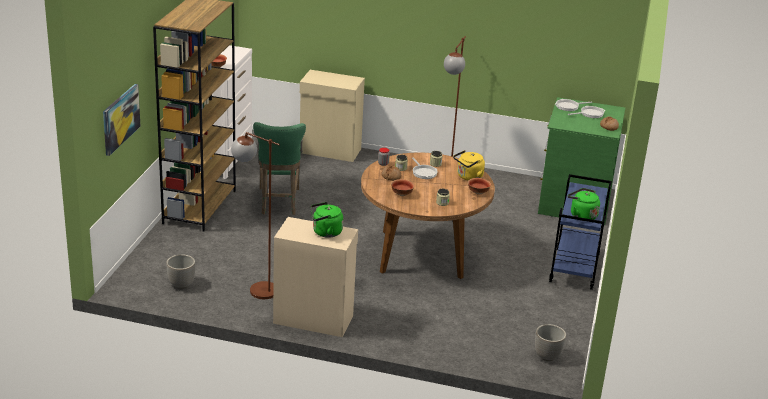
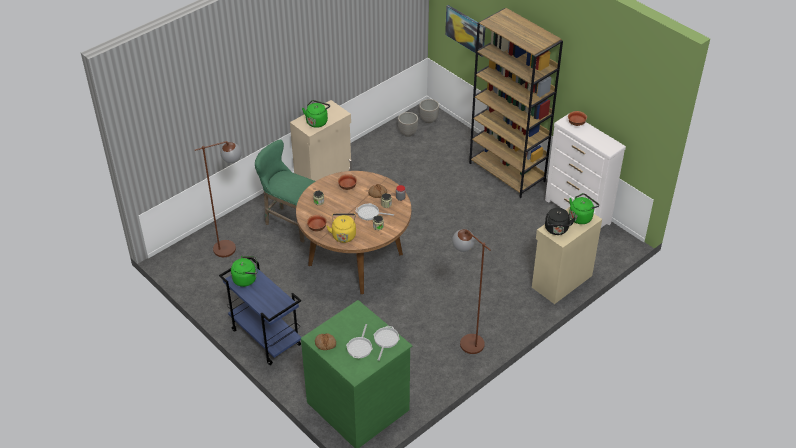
camera: 125 degrees right, 15 degrees up
brown floor lamp [231,132,280,299] -> brown floor lamp moved to [195,141,242,257]
green stool [253,122,306,215] -> green stool moved to [255,140,315,242]
planter [535,324,566,361] -> planter moved to [419,99,439,123]
none -> black kettle [545,208,576,235]
none -> green kettle [569,193,599,224]

